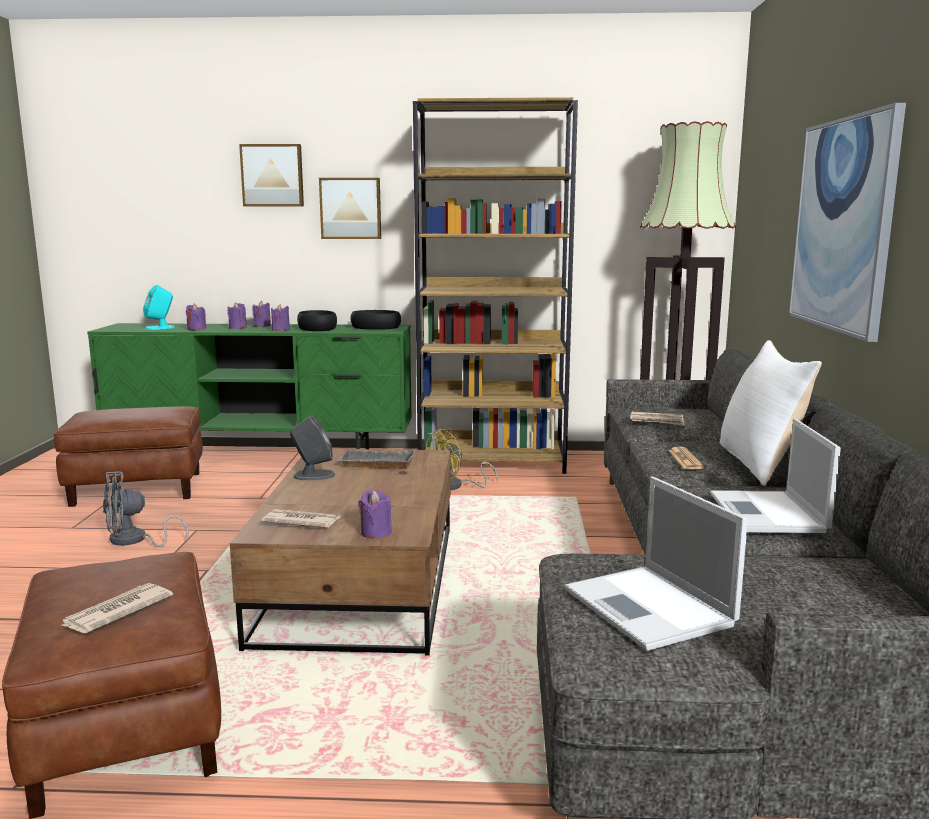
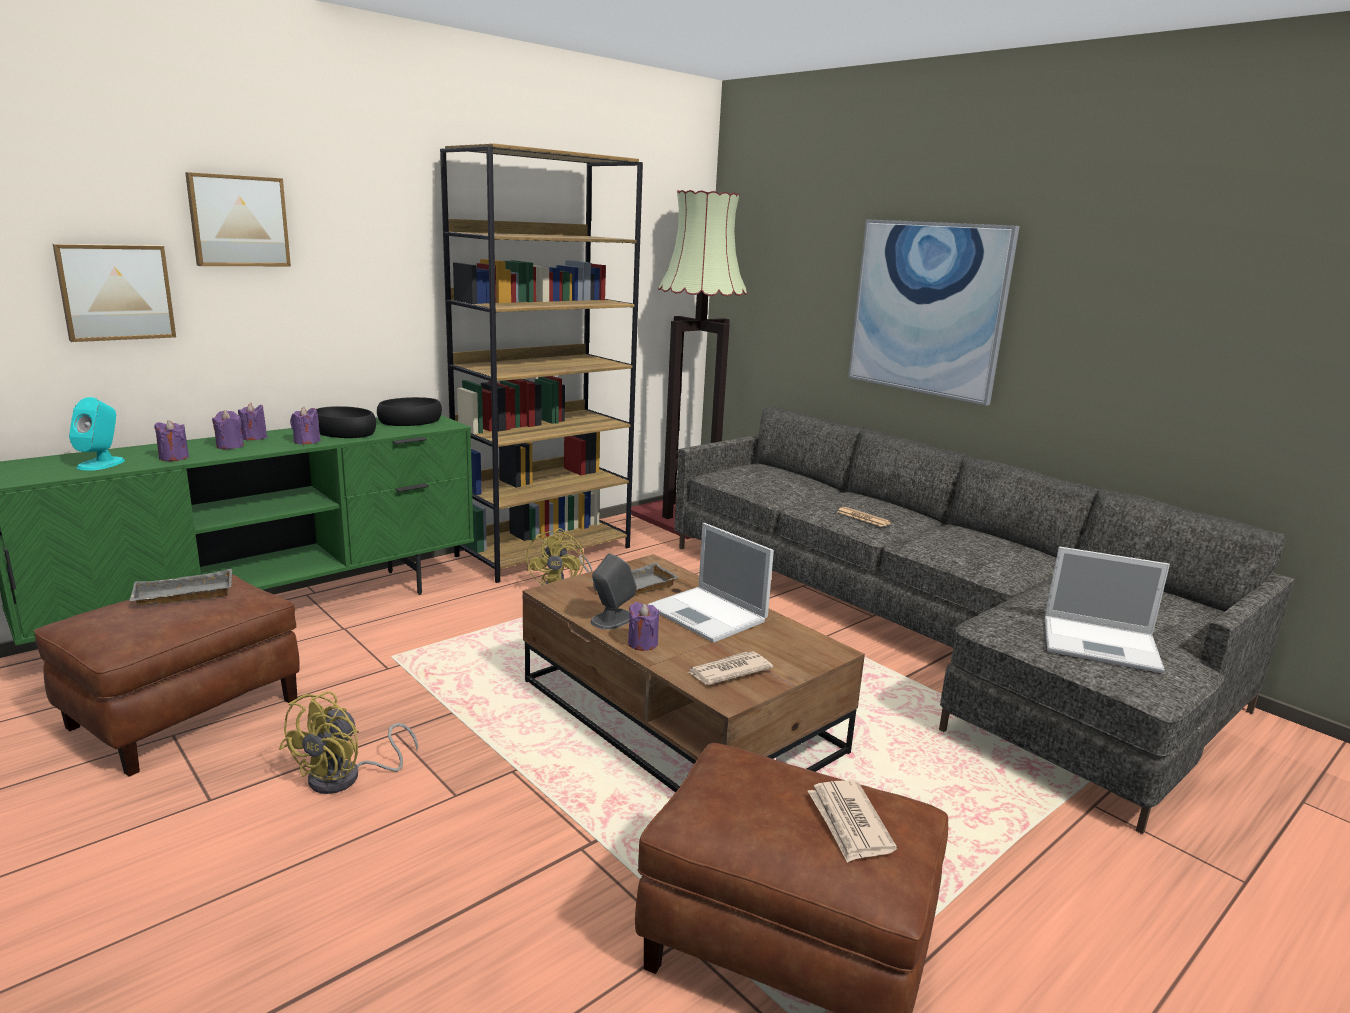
camera: 45 degrees left, 5 degrees up
grey fan [103,471,189,547] -> yellow fan [279,691,418,794]
picture [319,178,381,239] -> picture moved to [53,244,176,342]
purple candle [358,489,392,539] -> purple candle moved to [628,602,659,651]
newspaper [630,412,684,426] -> none
laptop [710,418,841,533] -> laptop moved to [647,523,774,643]
white pillow [720,340,822,486] -> none
none -> grey tray [129,569,232,606]

